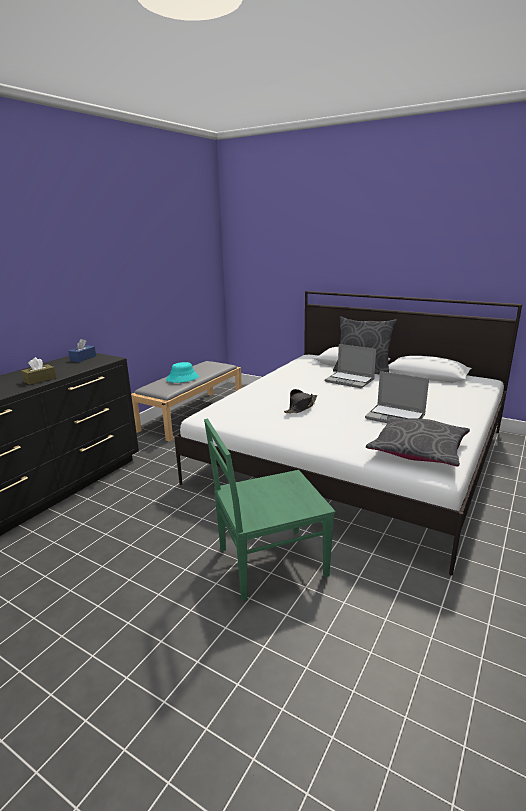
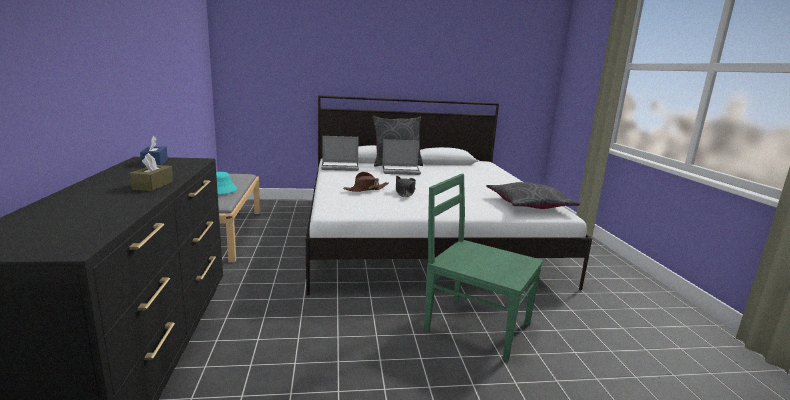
camera: 40 degrees left, 5 degrees down
green chair [204,419,335,601] -> green chair turned 90 degrees clockwise [424,174,543,362]
laptop [365,371,429,423] -> laptop moved to [321,136,359,171]
none -> brown hat [343,172,388,192]

